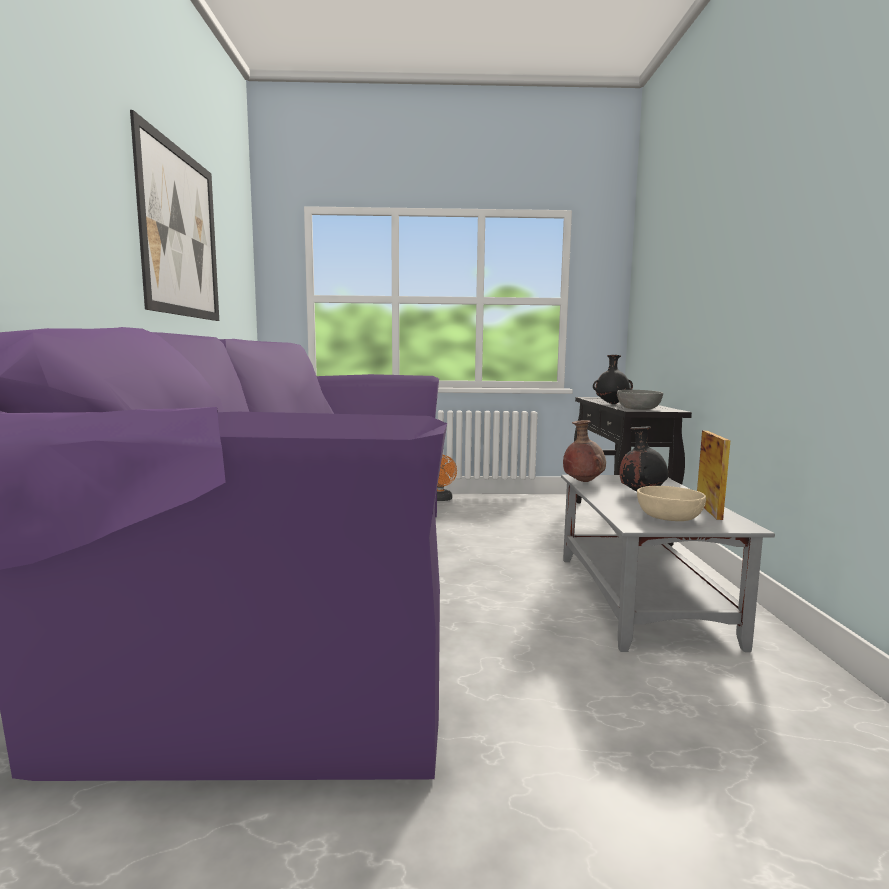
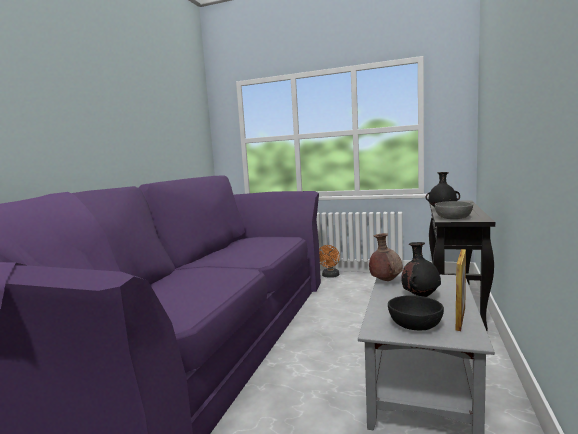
camera: 20 degrees right, 0 degrees up
picture [130,110,219,321] -> none
beige bowl [637,486,706,521] -> black bowl [388,295,444,330]

